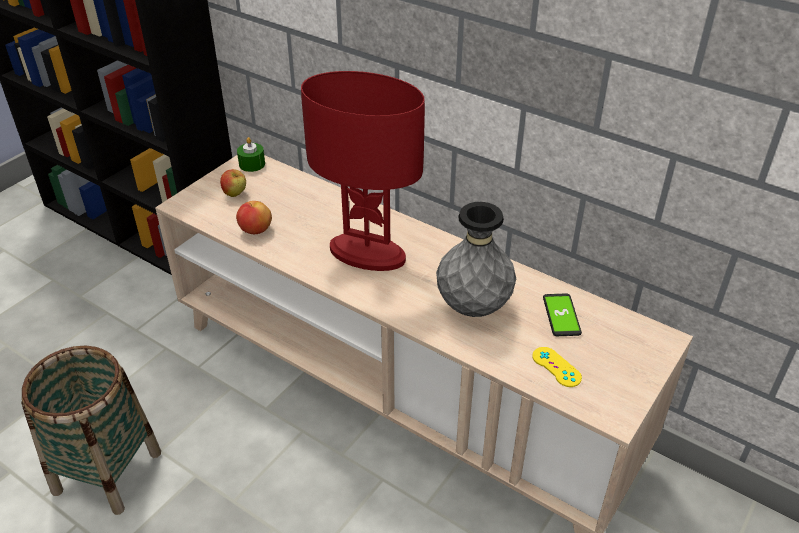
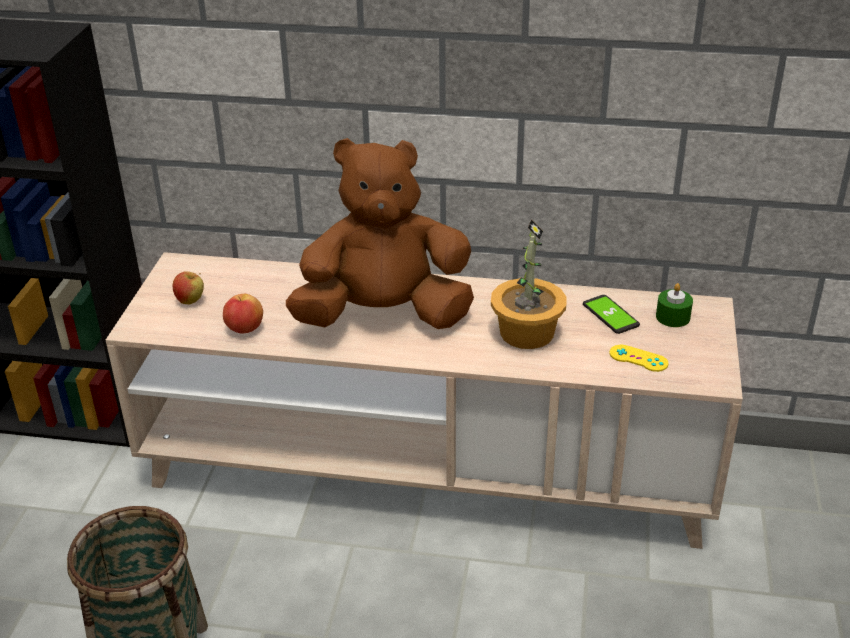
camera: 25 degrees left, 5 degrees down
green candle [237,137,265,172] -> green candle moved to [656,283,693,327]
red table lamp [301,71,425,271] -> brown plush toy [286,138,474,329]
grey vase [436,202,516,317] -> potted plant [491,220,566,349]

